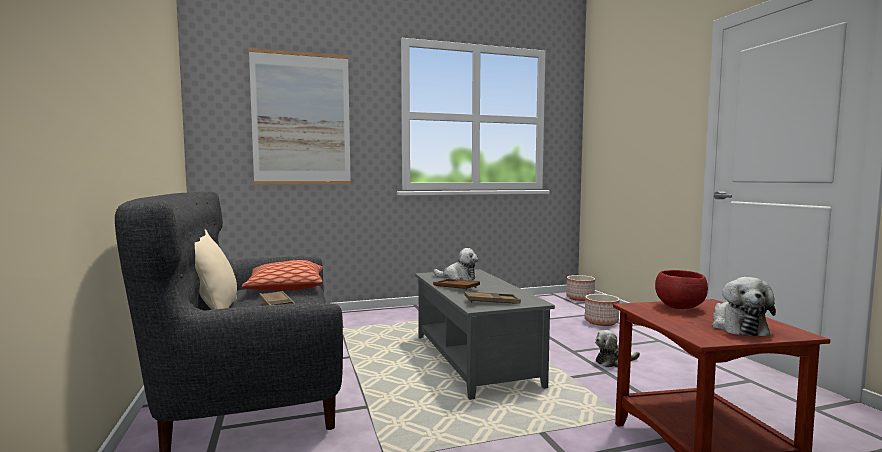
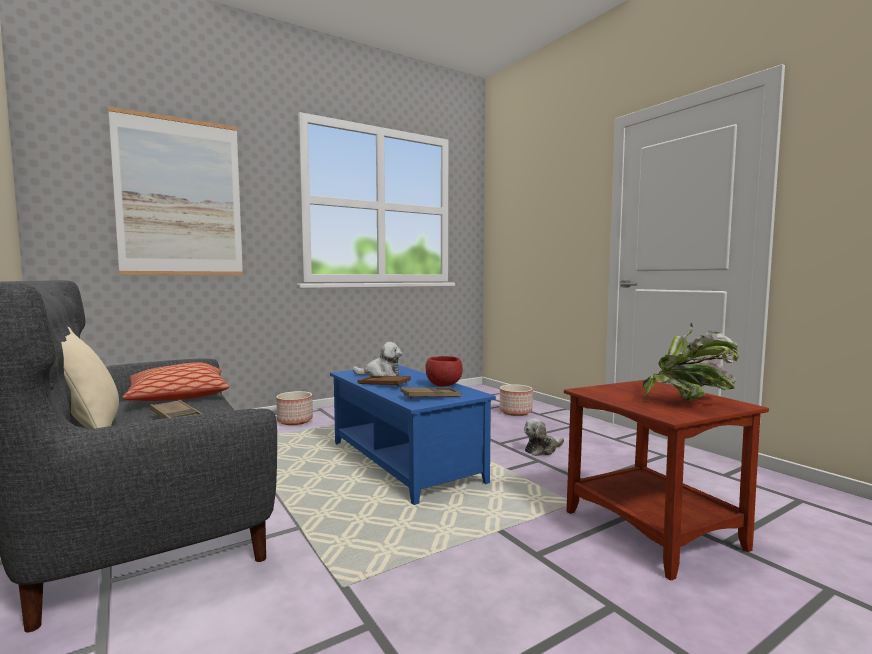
camera: 15 degrees left, 0 degrees up
grey coffee table [415,269,555,400] -> blue coffee table [330,365,496,505]
planter [566,275,595,301] -> planter moved to [276,391,313,425]
red bowl [655,270,708,309] -> red bowl moved to [426,356,463,386]
plush toy [712,277,776,337] -> potted plant [643,323,739,401]

